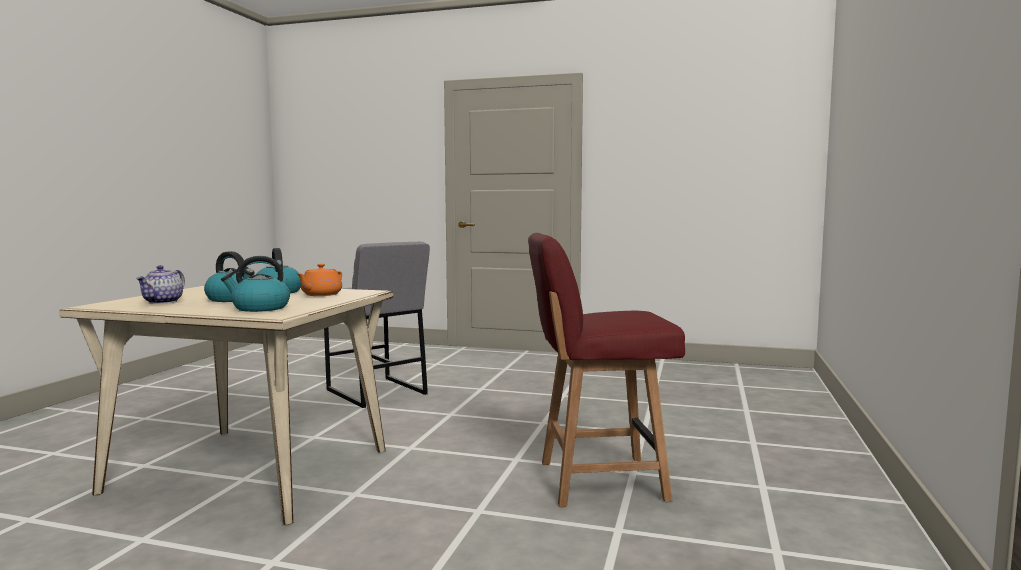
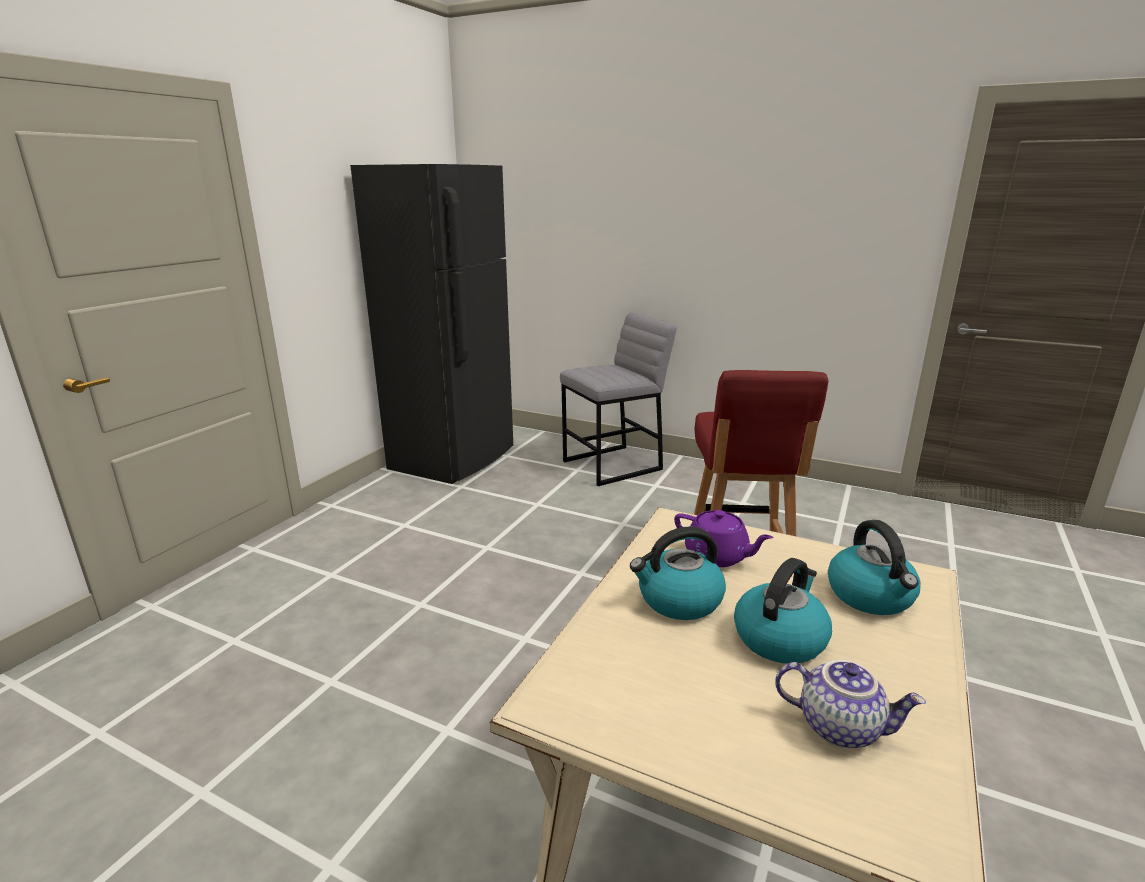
camera: 80 degrees left, 15 degrees up
orange teapot [297,264,342,296] -> purple teapot [674,510,773,567]
grey chair [324,242,430,408] -> grey chair moved to [560,312,677,486]
none -> black fridge [350,164,513,484]

